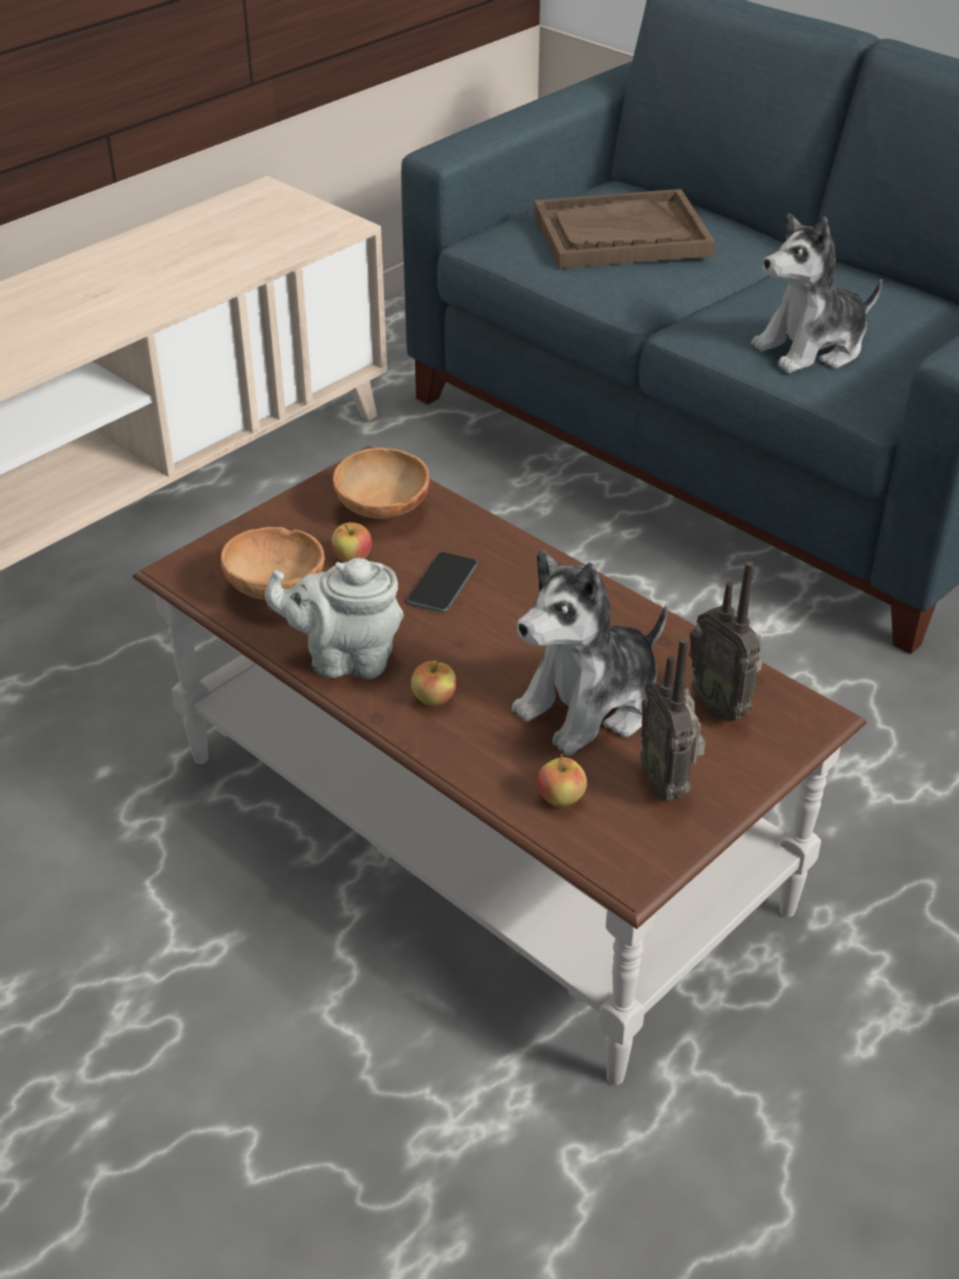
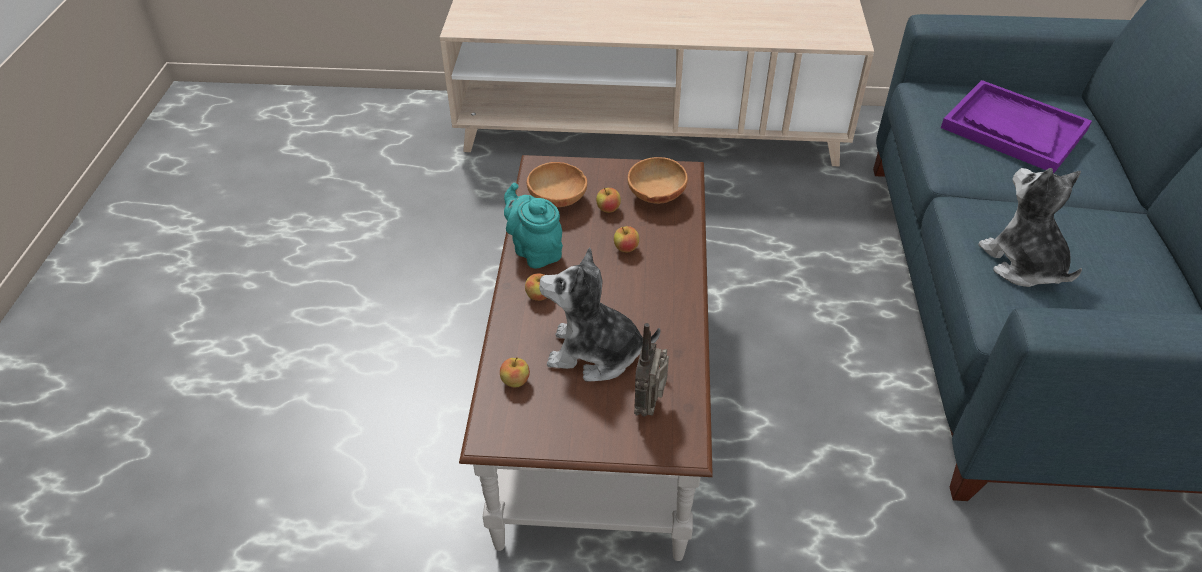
camera: 50 degrees right, 5 degrees up
grey teapot [265,558,404,679] -> turquoise teapot [504,183,563,269]
phone [407,552,478,612] -> apple [614,226,639,253]
brown tray [534,189,715,269] -> purple tray [941,80,1092,173]
radio [640,638,706,801] -> none
plush toy [751,214,882,373] -> plush toy turned 45 degrees clockwise [978,168,1082,287]

